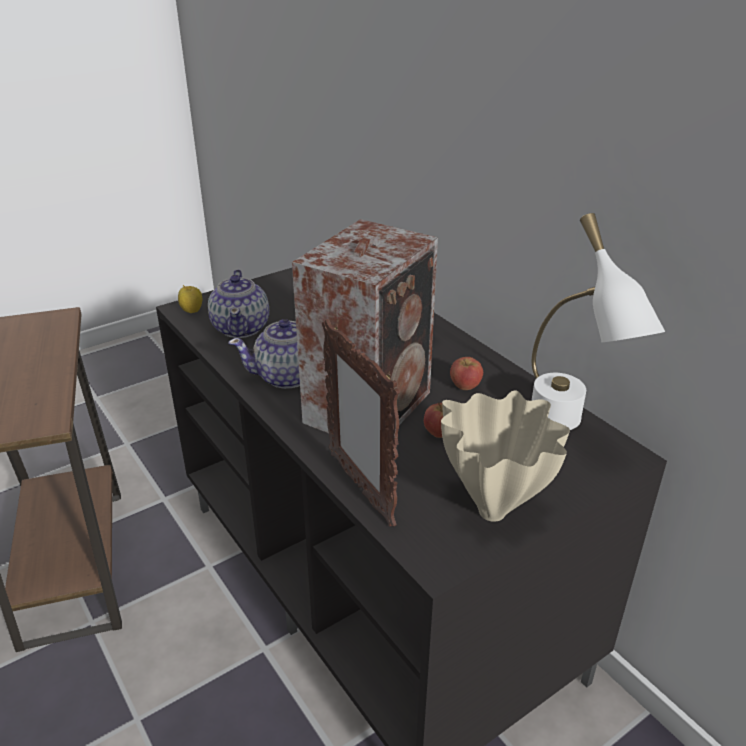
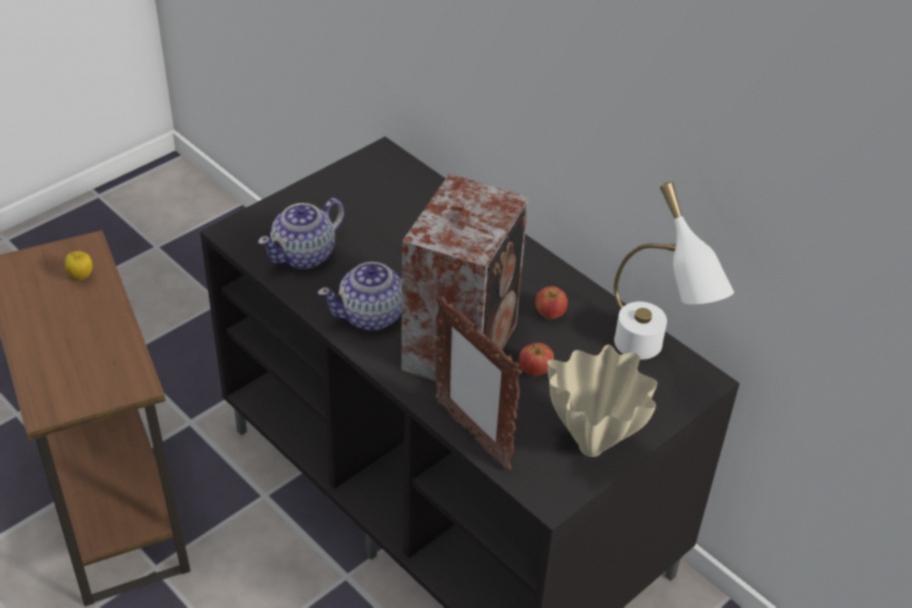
camera: 10 degrees left, 10 degrees up
apple [178,285,202,313] -> apple moved to [65,251,93,280]
teapot [208,269,269,338] -> teapot turned 60 degrees clockwise [258,198,344,269]

